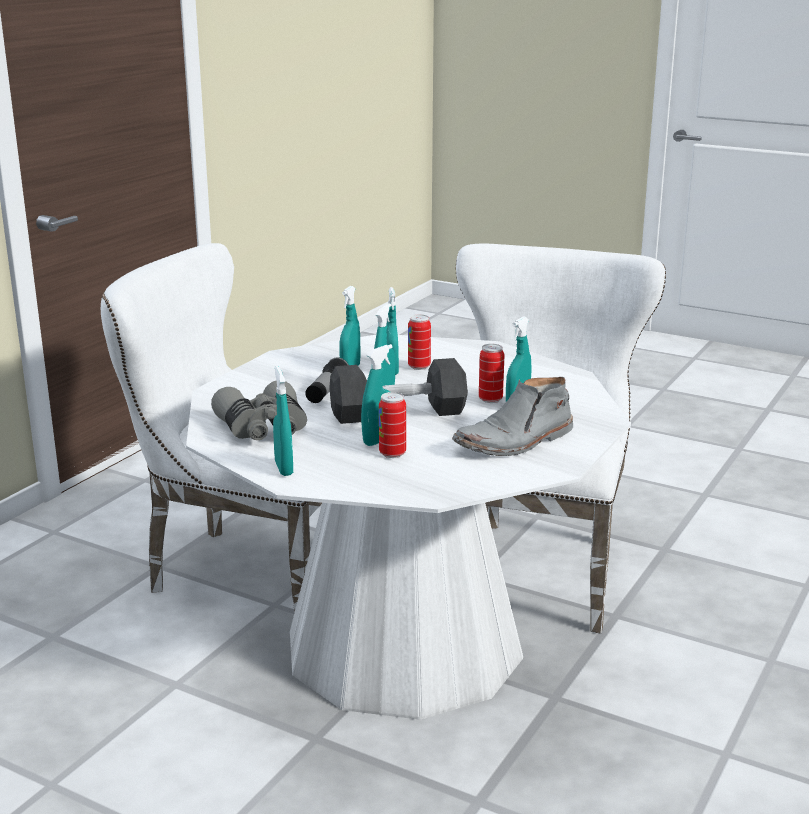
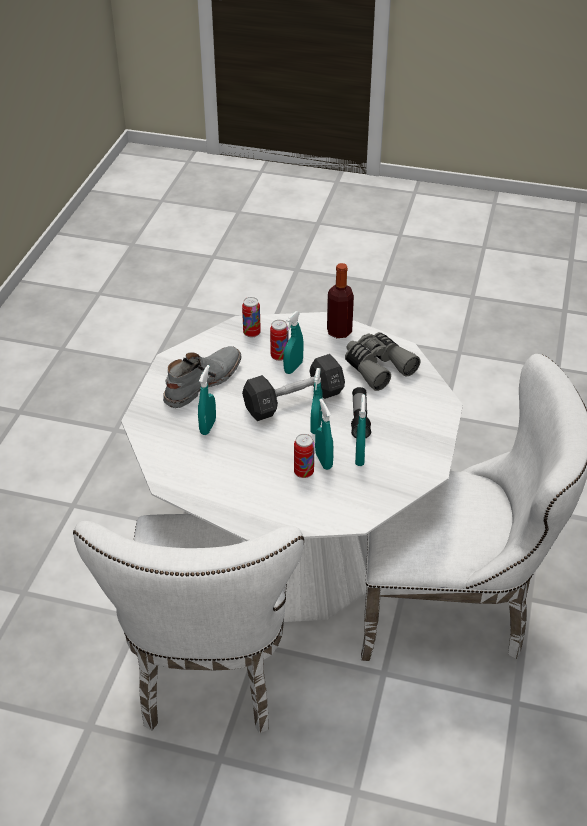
camera: 165 degrees right, 20 degrees up
turquoise spray bottle [273,366,293,476] -> bottle [327,263,354,338]
can [479,344,504,403] -> can moved to [242,297,261,338]

